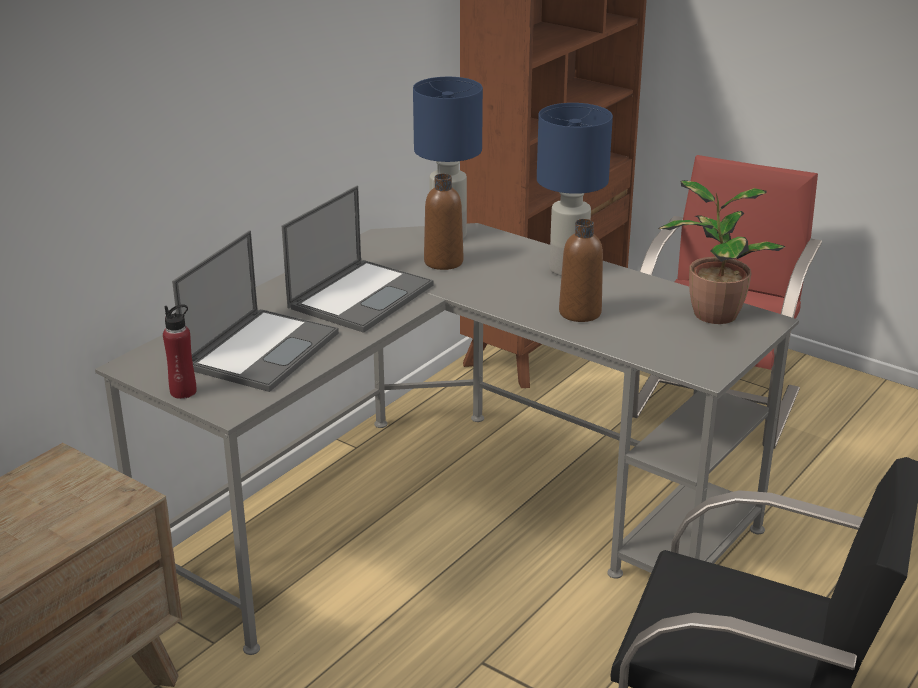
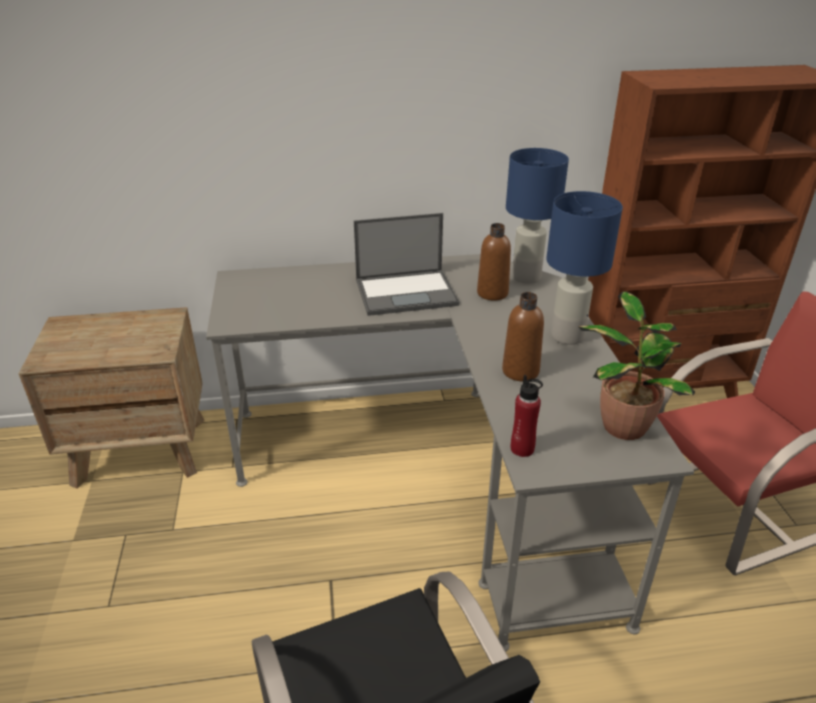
camera: 45 degrees right, 5 degrees up
red bottle [163,304,196,399] -> red bottle moved to [511,375,543,457]
laptop [172,230,339,392] -> none

